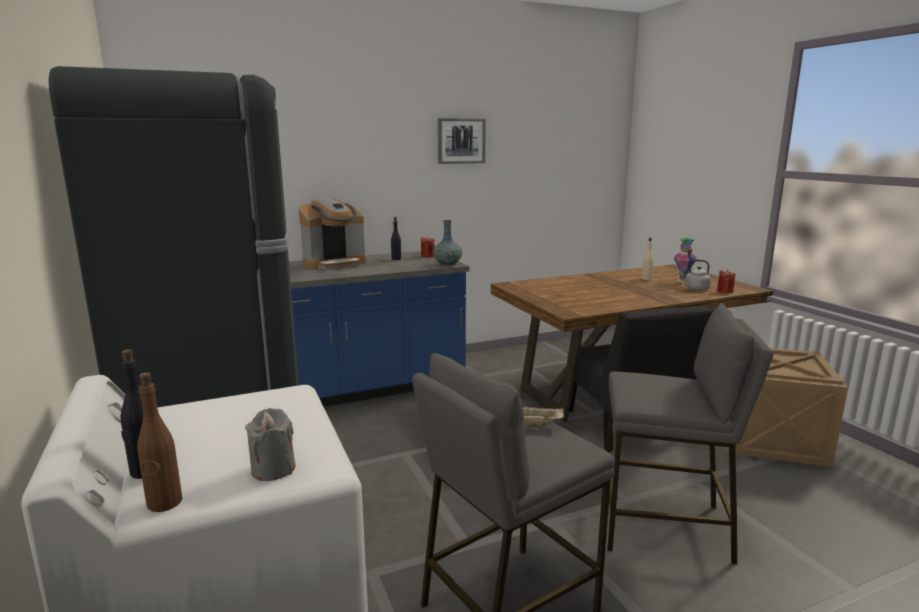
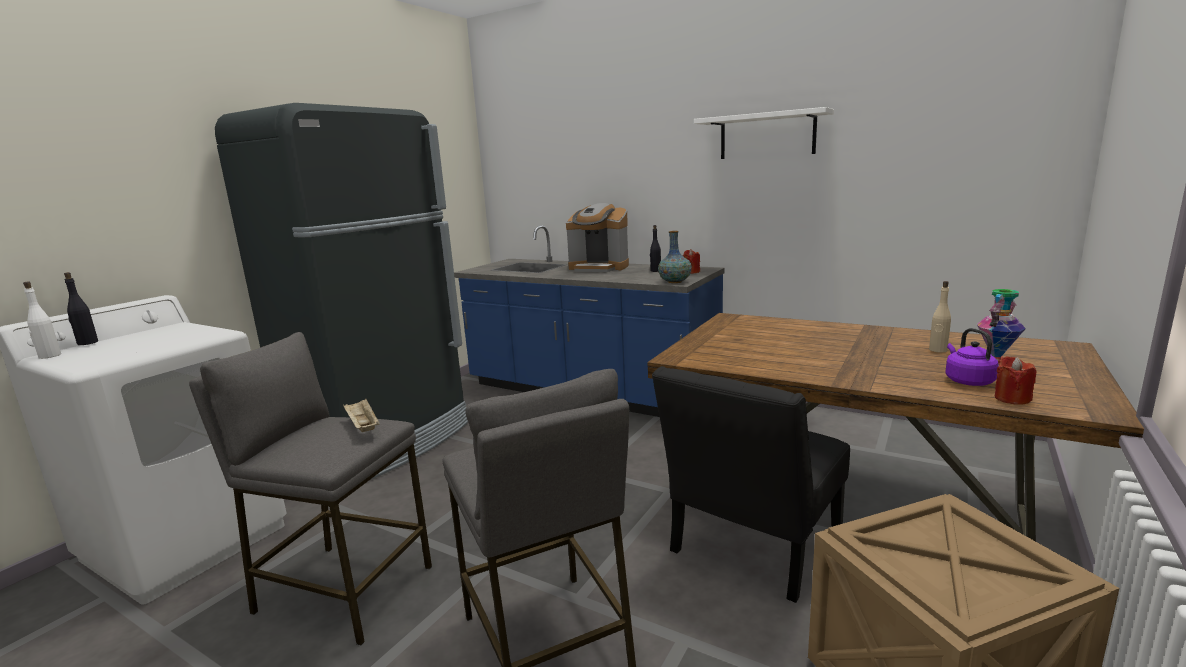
camera: 55 degrees right, 0 degrees up
brown bottle [137,372,182,512] -> white bottle [23,282,61,359]
grey candle [245,408,295,481] -> none
picture [438,118,486,164] -> white shelf [694,107,834,159]
grey kettle [679,260,711,291] -> purple kettle [945,328,999,386]

